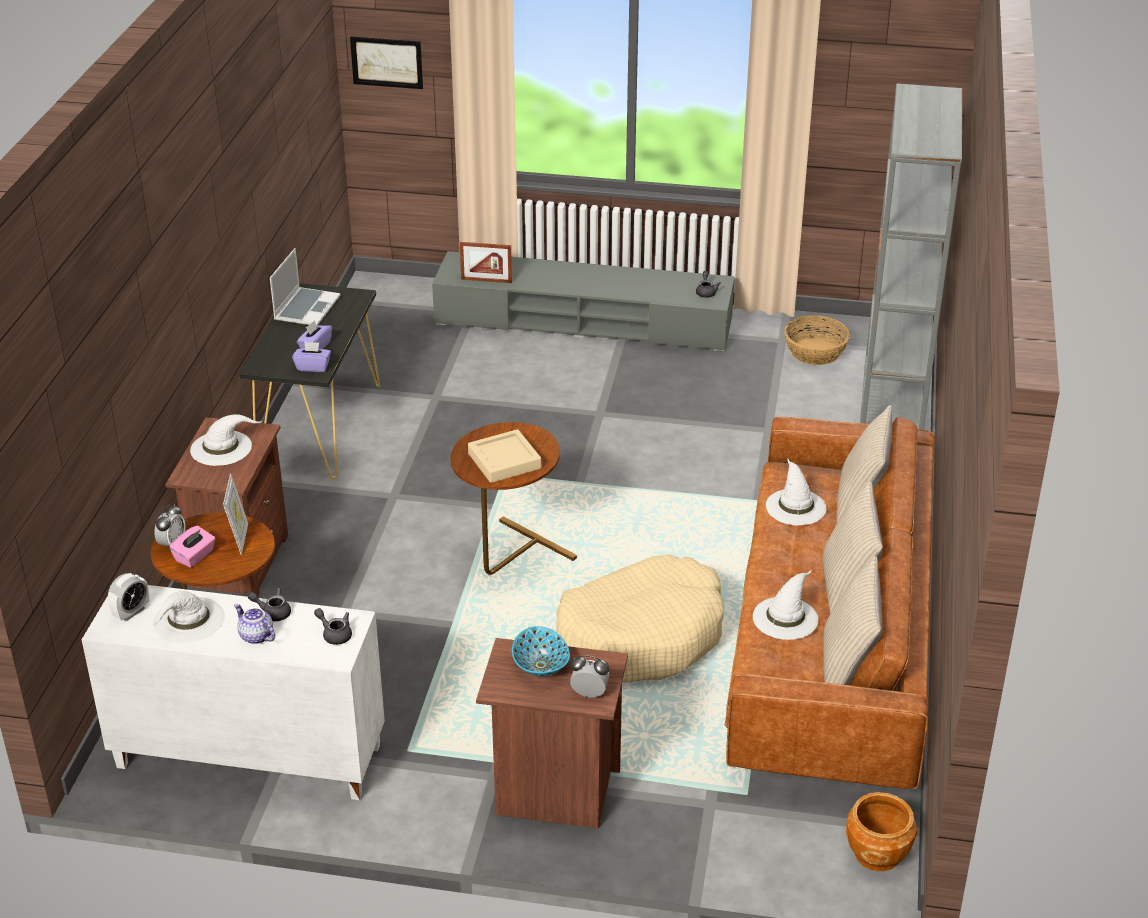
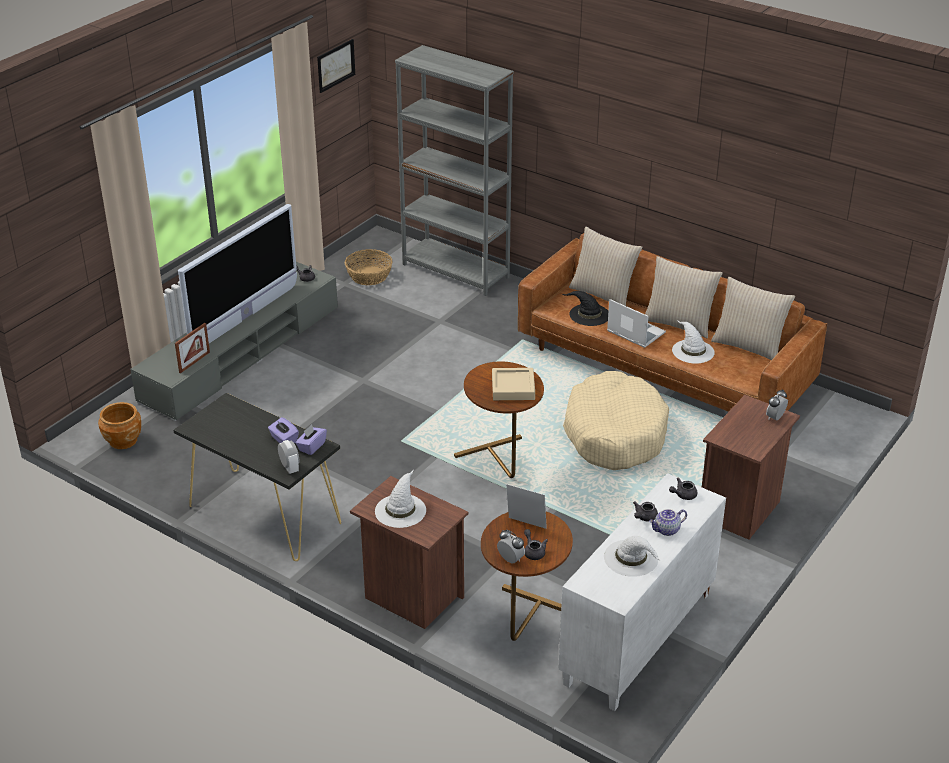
camera: 65 degrees left, 0 degrees up
alarm clock [108,573,149,621] -> alarm clock moved to [278,440,299,474]
pink tissue box [169,525,215,568] -> grey teapot [524,529,548,560]
laptop [270,248,340,325] -> laptop moved to [607,299,666,348]
picture [350,37,423,89] -> picture moved to [317,39,355,93]
bowl [512,626,570,677] -> none
white hat [766,459,826,525] -> black hat [563,291,608,326]
brown planter [846,792,918,871] -> brown planter moved to [98,402,141,449]
none -> television [178,204,297,343]

